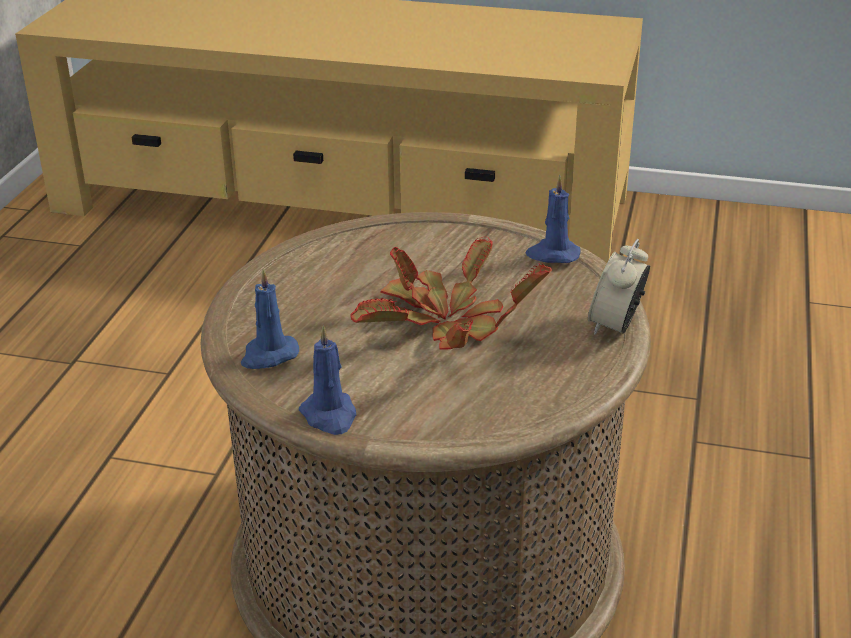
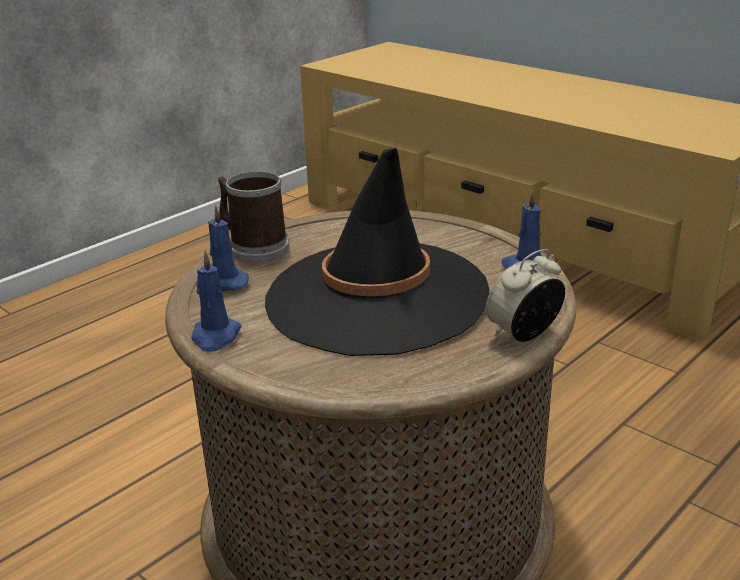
camera: 30 degrees right, 5 degrees down
potted plant [350,236,552,350] -> black hat [265,148,489,356]
none -> mug [218,171,289,262]

